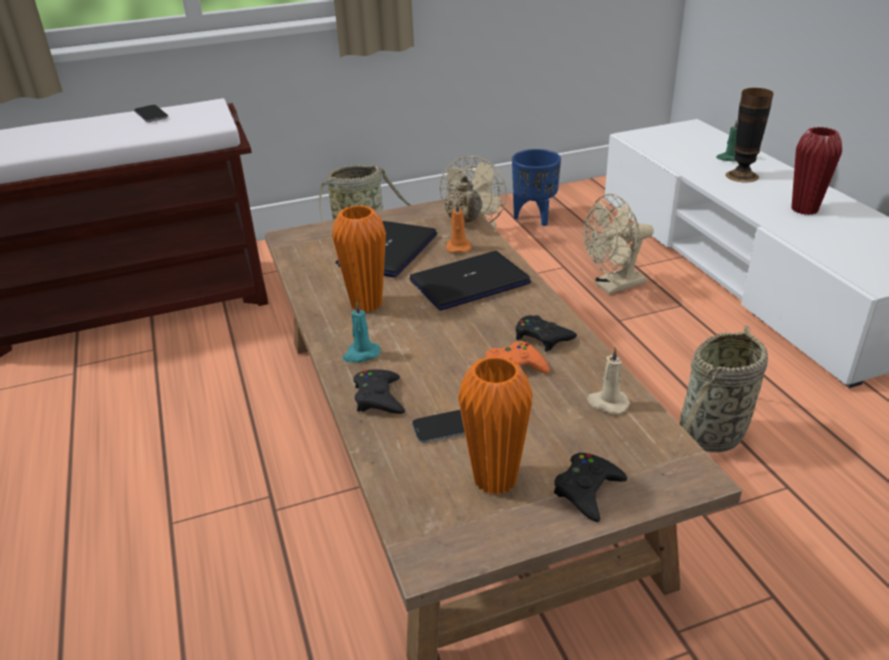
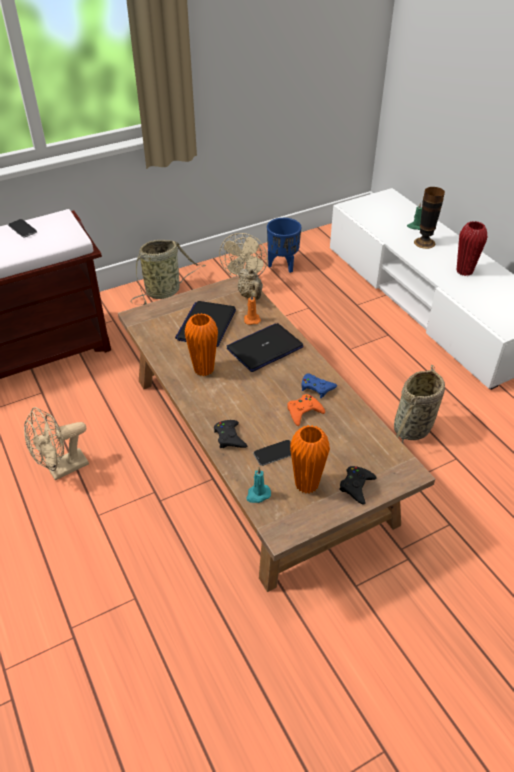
camera: 10 degrees left, 10 degrees up
turquoise candle [343,301,381,362] -> turquoise candle moved to [246,467,271,503]
black game controller [516,315,577,352] -> blue game controller [301,373,337,398]
beige fan [583,194,654,294] -> beige fan moved to [24,407,89,481]
beige candle [587,347,630,414] -> none

